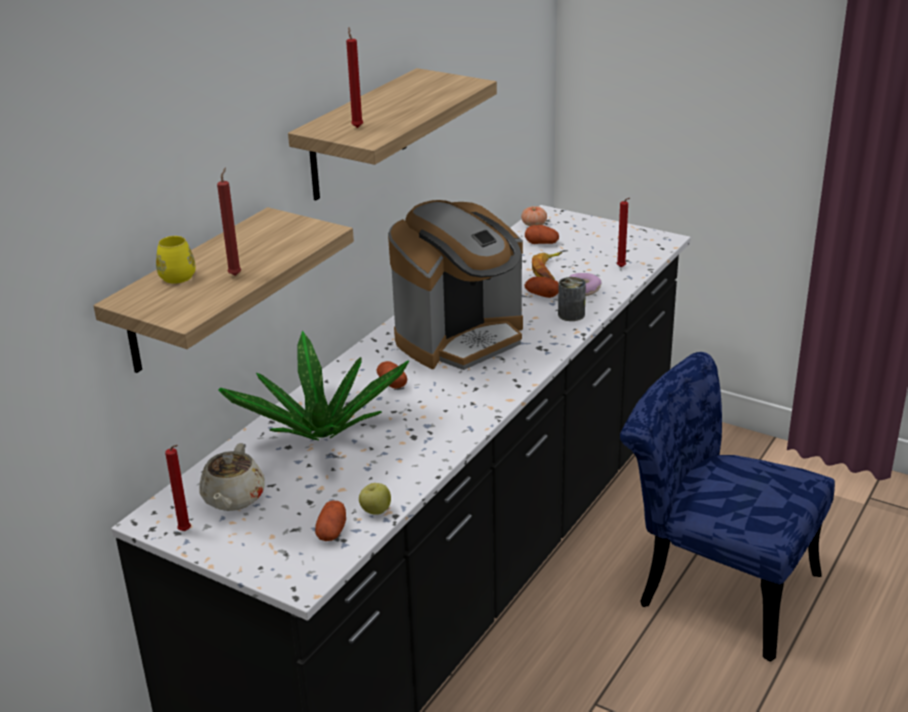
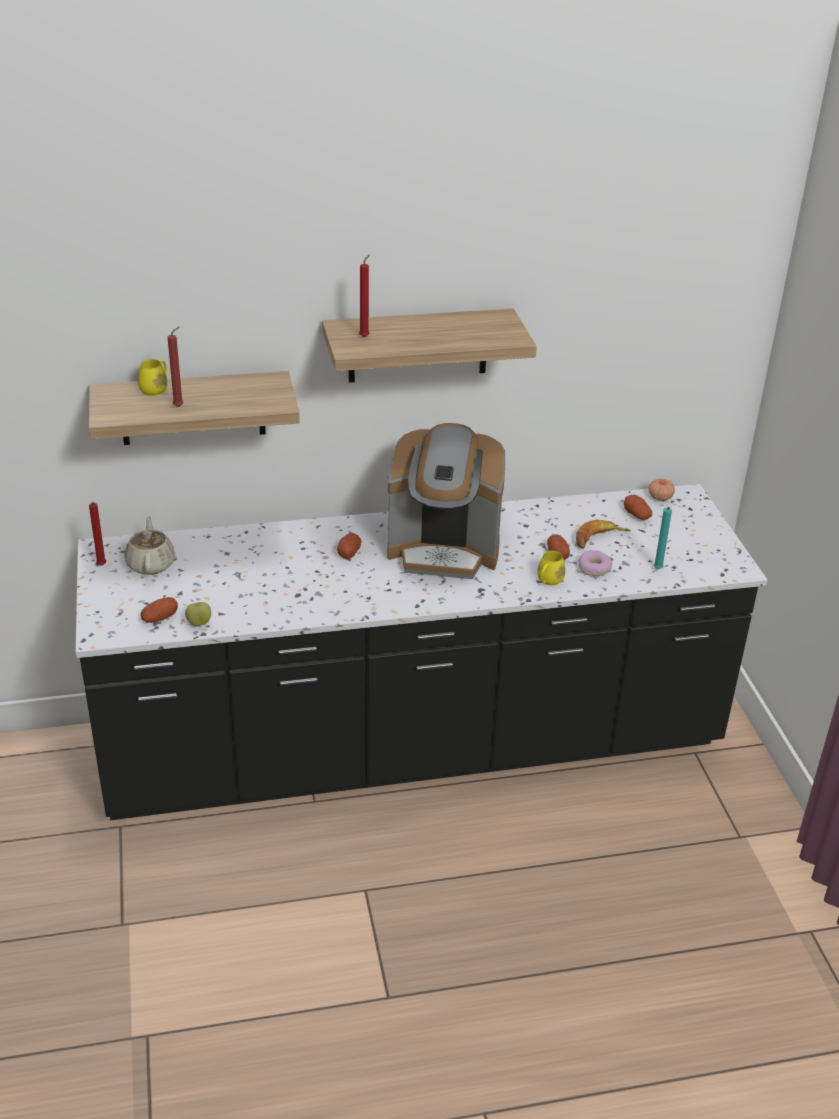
camera: 45 degrees right, 5 degrees up
beige teapot [199,443,265,511] -> beige teapot turned 120 degrees clockwise [124,516,175,575]
potted plant [218,331,409,440] -> none
can [558,277,586,321] -> yellow mug [537,551,565,585]
red candle [616,198,630,267] -> turquoise candle [654,507,672,569]
blue chair [620,352,835,662] -> none

